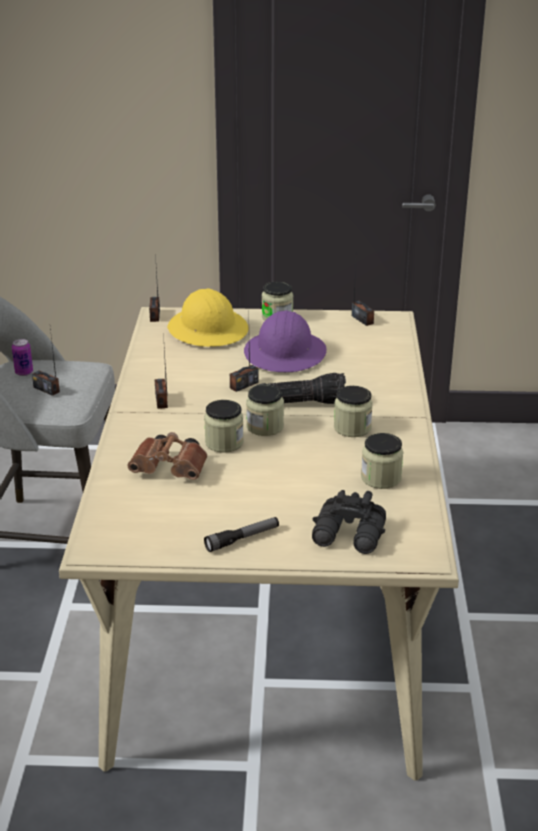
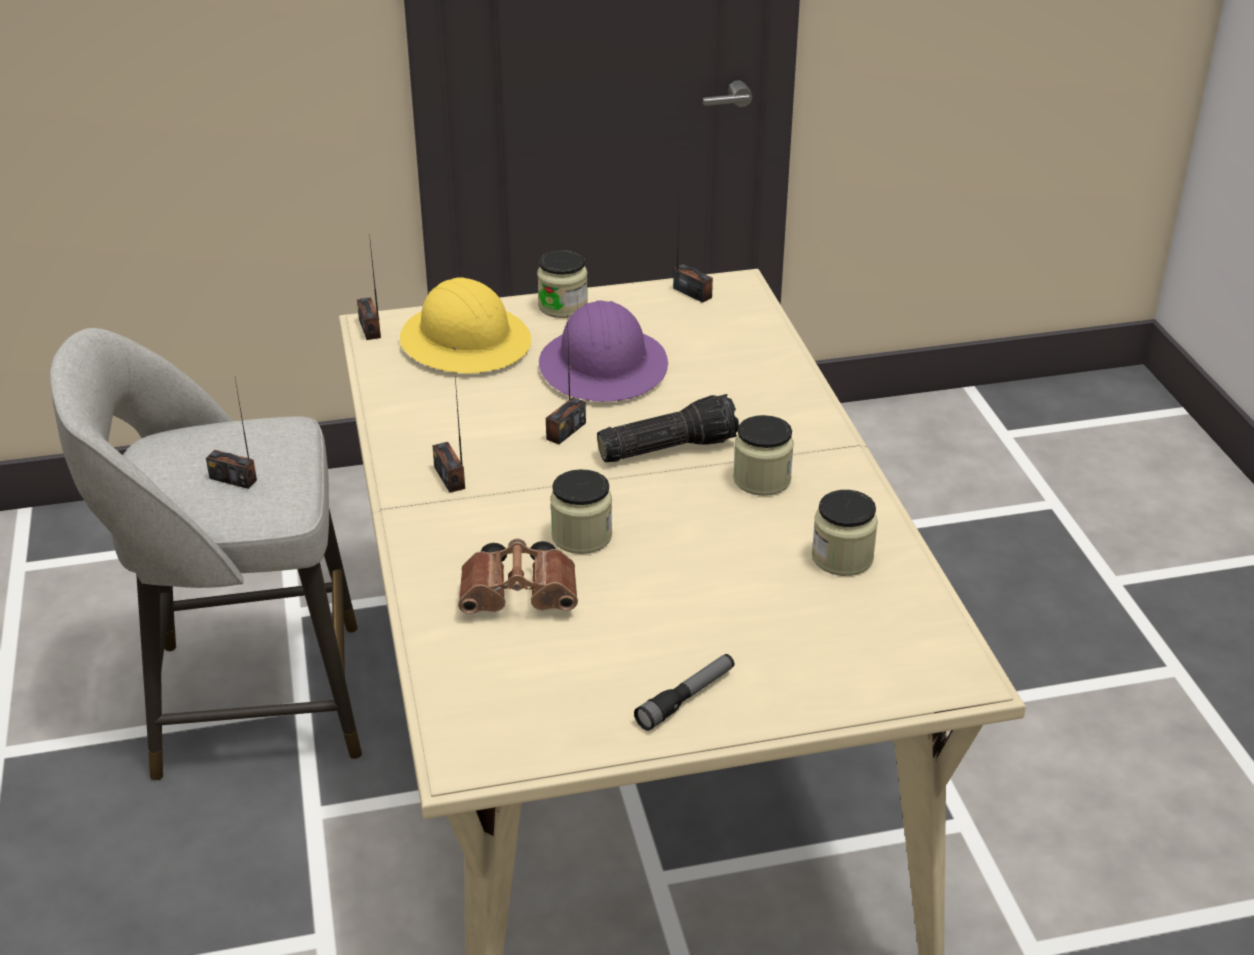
camera: 15 degrees left, 5 degrees up
can [12,339,33,376] -> none
jar [246,384,284,436] -> none
black binoculars [312,490,386,554] -> none

